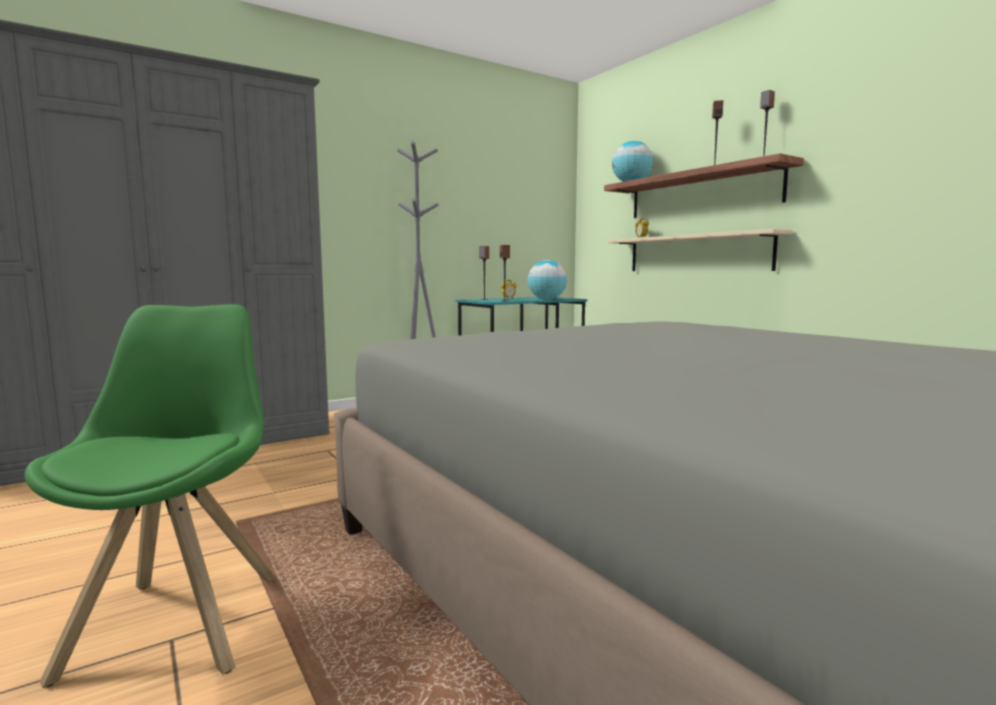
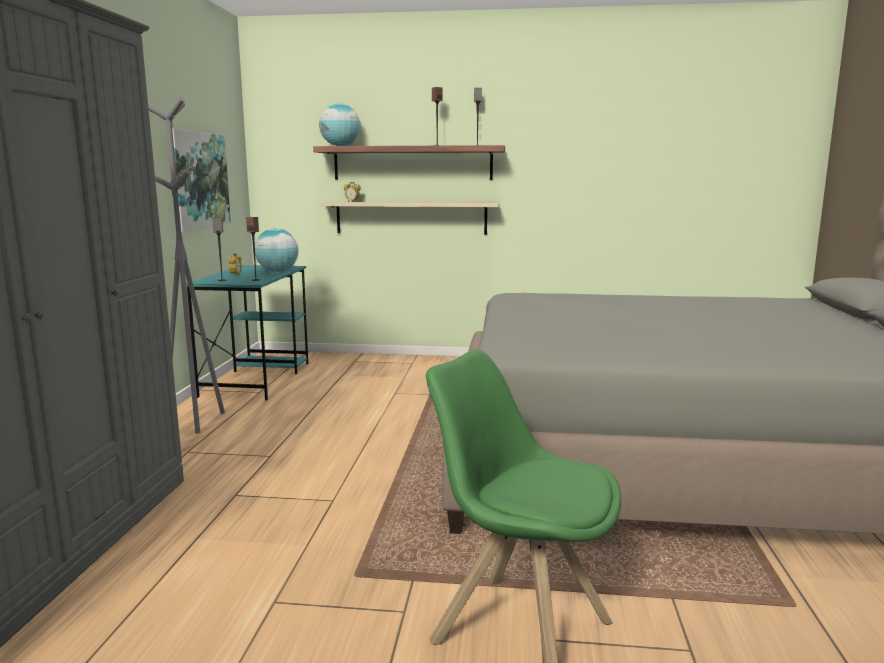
camera: 50 degrees left, 5 degrees up
none -> picture [172,129,231,232]

